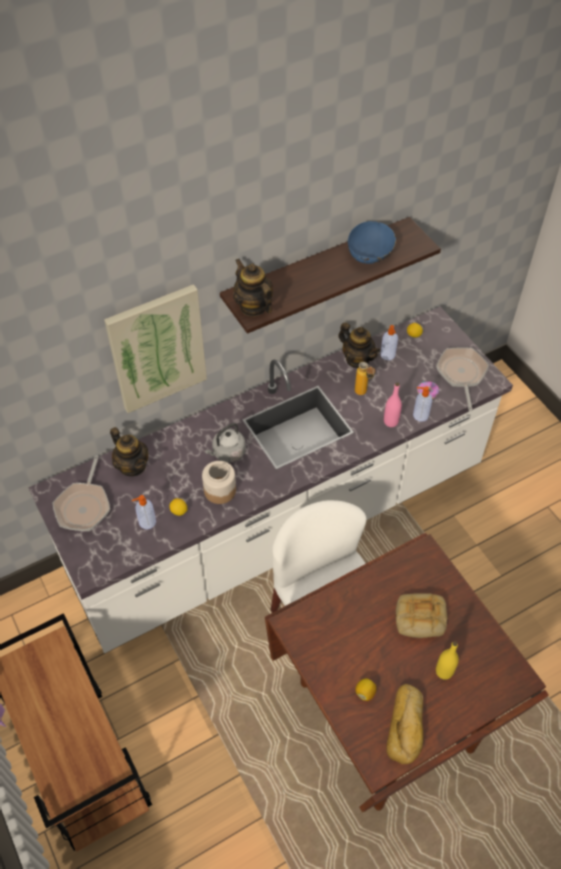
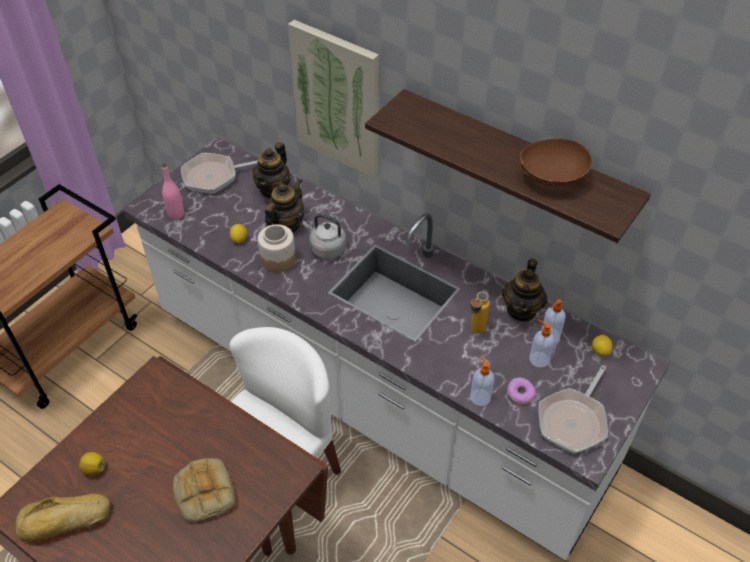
camera: 65 degrees right, 5 degrees down
soap dispenser [132,495,156,529] -> soap dispenser moved to [529,319,555,368]
teapot [233,259,273,317] -> teapot moved to [265,179,304,232]
blue bowl [348,221,396,264] -> brown bowl [520,138,593,187]
pink bottle [384,383,402,427] -> pink bottle moved to [162,164,184,220]
frying pan [436,347,489,411] -> frying pan turned 150 degrees clockwise [538,365,608,453]
yellow bottle [436,641,459,680] -> none

